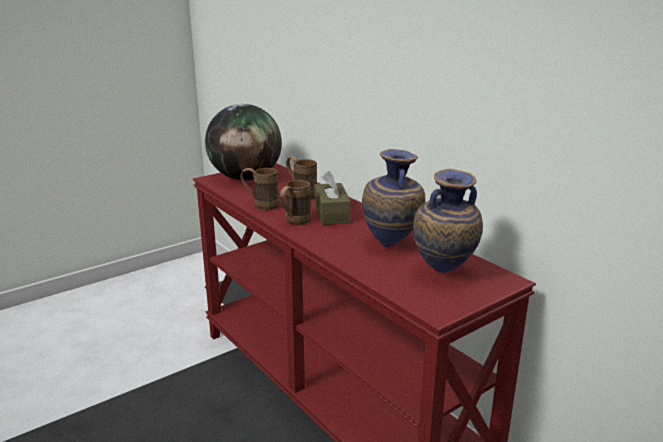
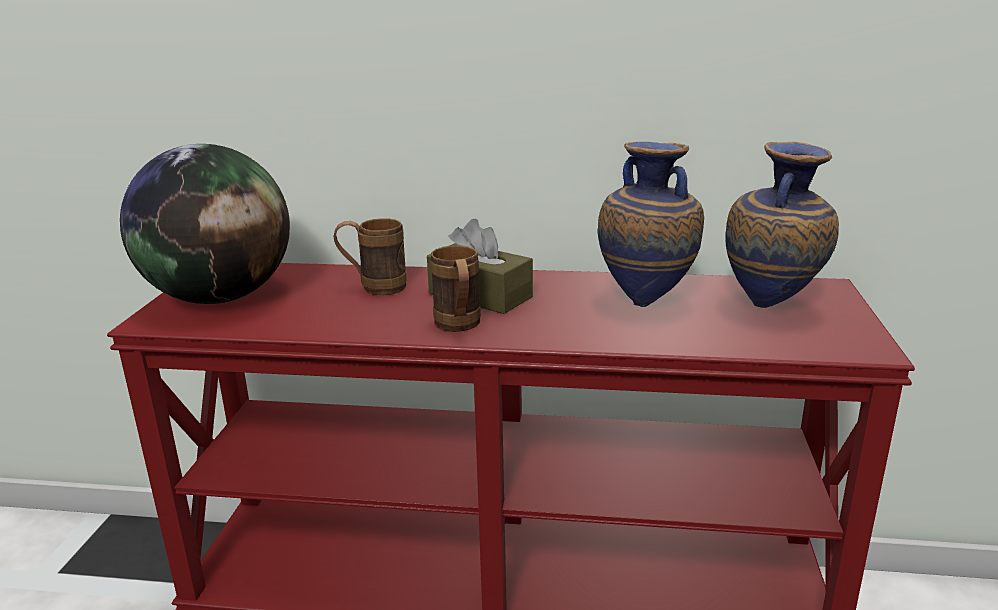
camera: 45 degrees left, 0 degrees up
brown mug [240,168,279,211] -> none

